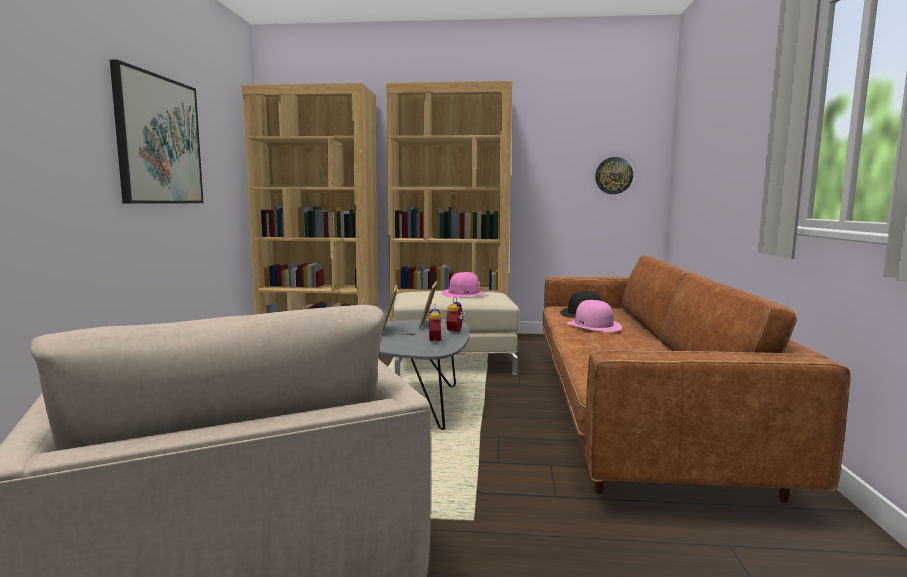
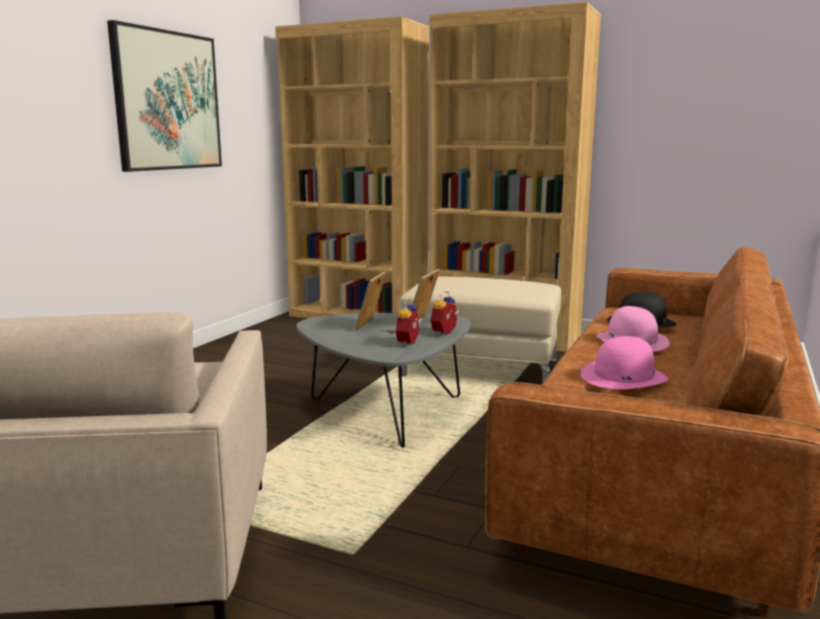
camera: 20 degrees right, 5 degrees up
pink hat [441,272,486,298] -> pink hat moved to [581,336,668,389]
wall clock [595,157,633,194] -> none

